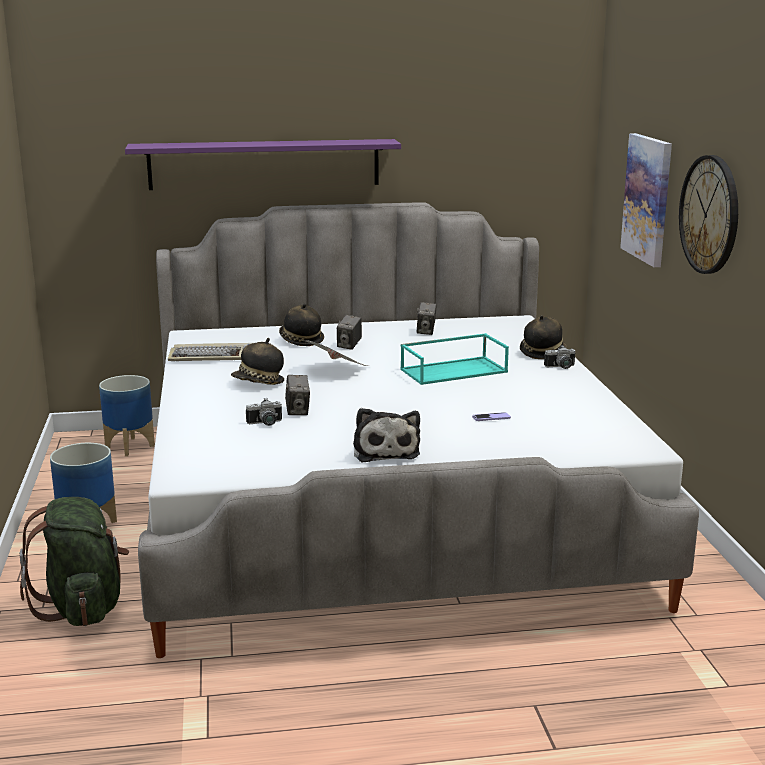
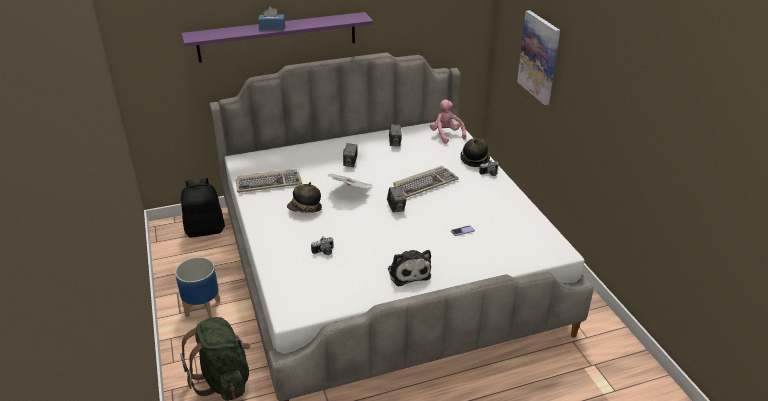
camera: 10 degrees left, 15 degrees up
planter [99,375,155,457] -> black backpack [181,178,225,238]
hat [279,304,324,346] -> none
camera [285,375,310,415] -> camera moved to [387,186,407,213]
turquoise tray [400,333,509,385] -> keyboard [393,166,459,198]
wall clock [679,155,738,274] -> none
none -> blue tissue box [258,7,285,30]
none -> pink plush toy [430,99,466,144]

